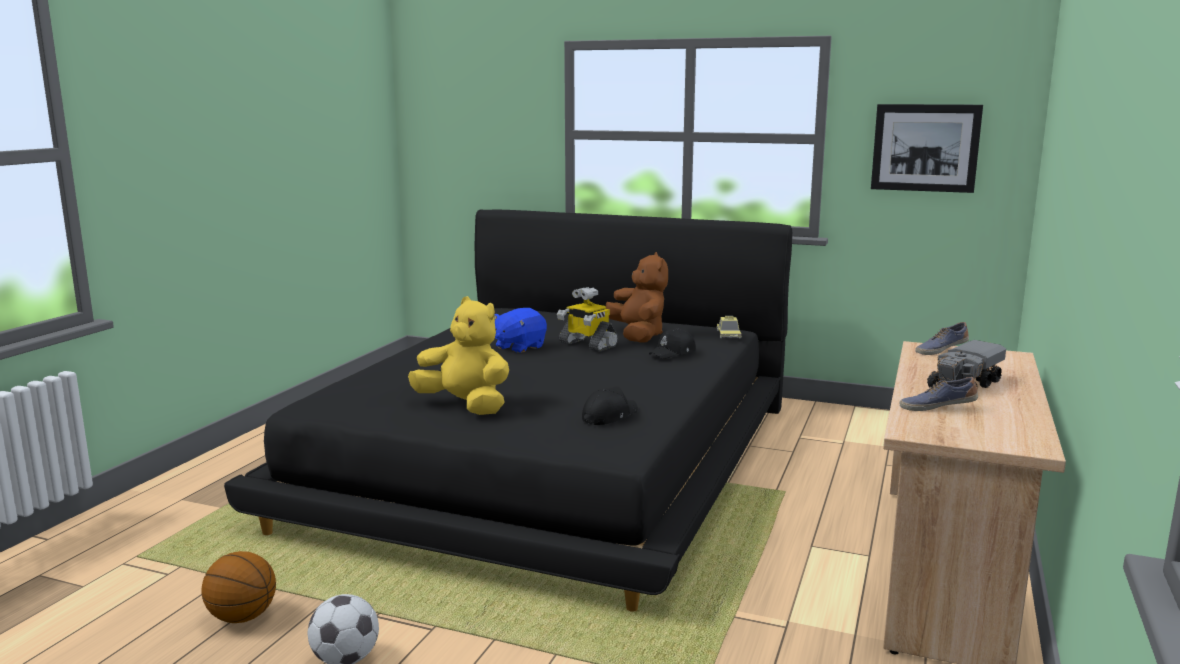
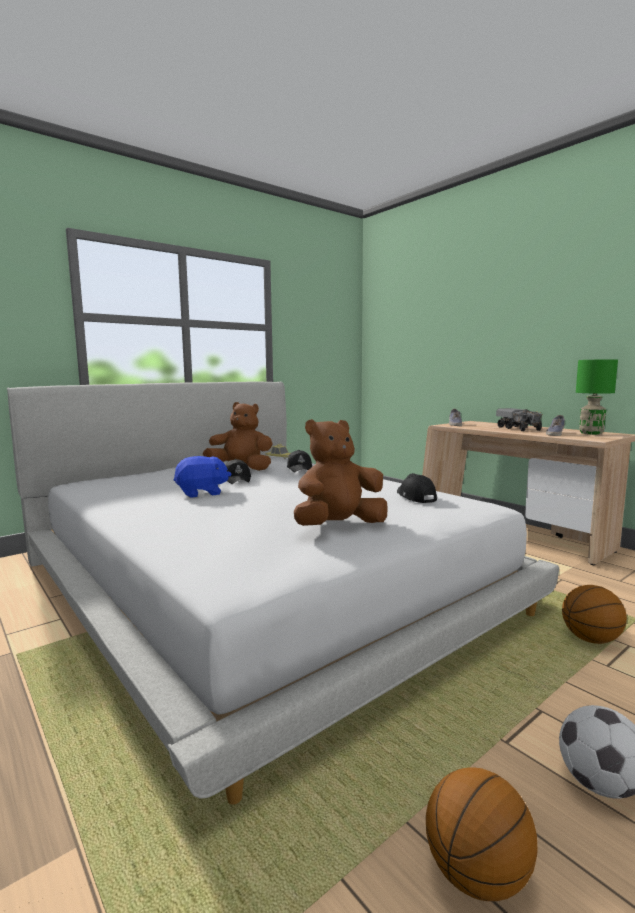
camera: 60 degrees left, 5 degrees down
black bed [224,209,792,612] -> white bed [7,381,559,804]
yellow plush toy [408,296,509,415] -> brown plush toy [294,419,388,526]
blue plush toy [494,308,547,353] -> blue plush toy turned 90 degrees counterclockwise [173,456,231,498]
toy robot [557,287,619,352] -> black cap [225,459,251,484]
picture [871,104,983,193] -> none
none -> basketball [562,585,627,644]
none -> green table lamp [576,359,618,435]

